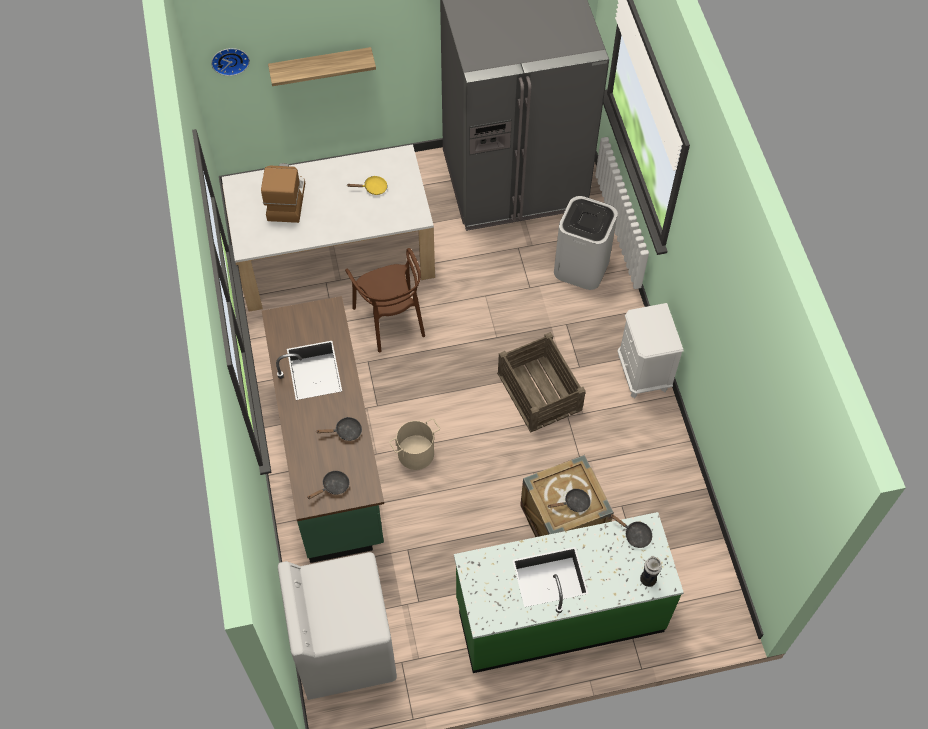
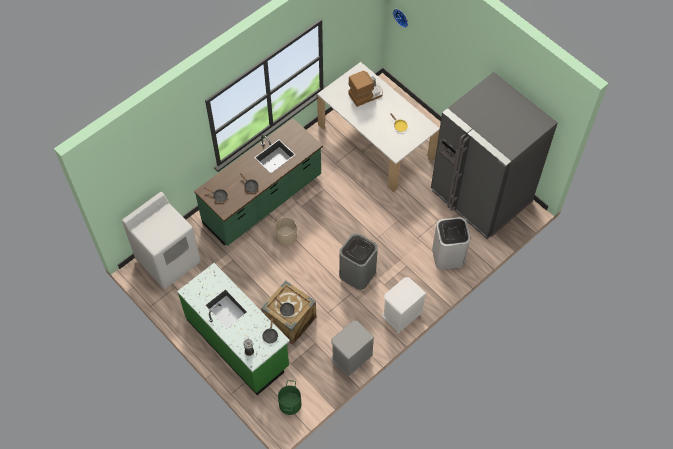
camera: 60 degrees right, 0 degrees up
shelf [268,47,376,86] -> none
brown chair [345,248,425,353] -> none
crate [497,332,586,433] -> grey trash can [339,233,378,290]
none -> green bucket [278,380,301,415]
none -> grey nightstand [331,321,375,377]

